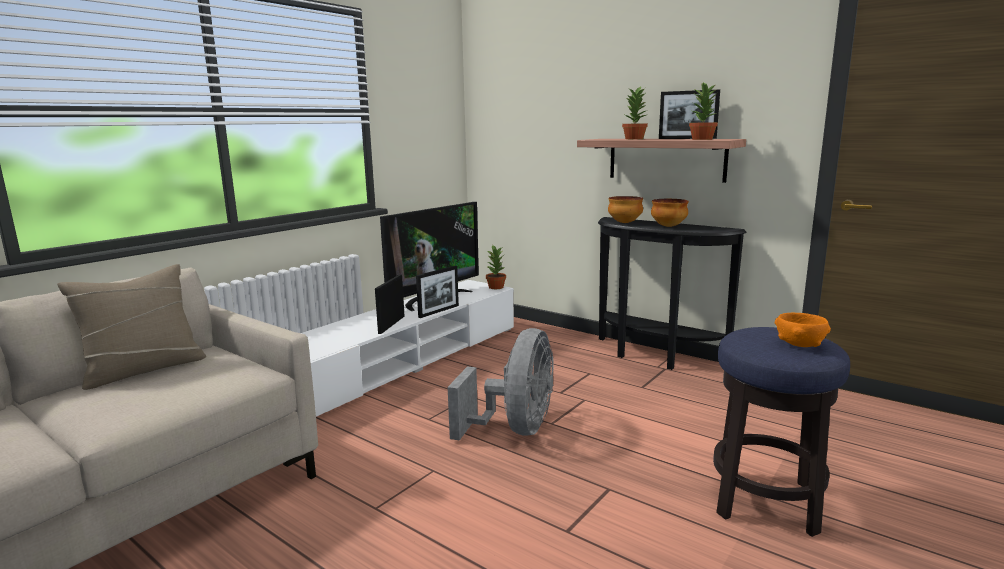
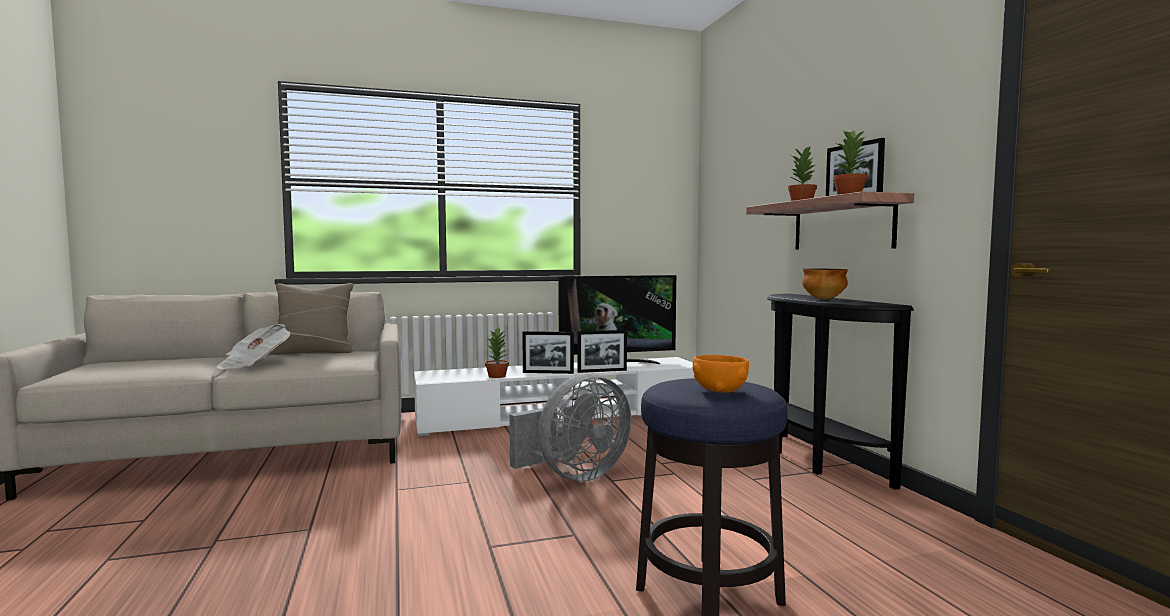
camera: 35 degrees right, 10 degrees down
picture frame [375,274,405,334] -> picture frame turned 135 degrees counterclockwise [522,331,574,374]
potted plant [486,245,506,289] -> potted plant moved to [485,327,509,378]
bowl [608,196,643,223] -> none
none -> newspaper [216,324,290,369]

